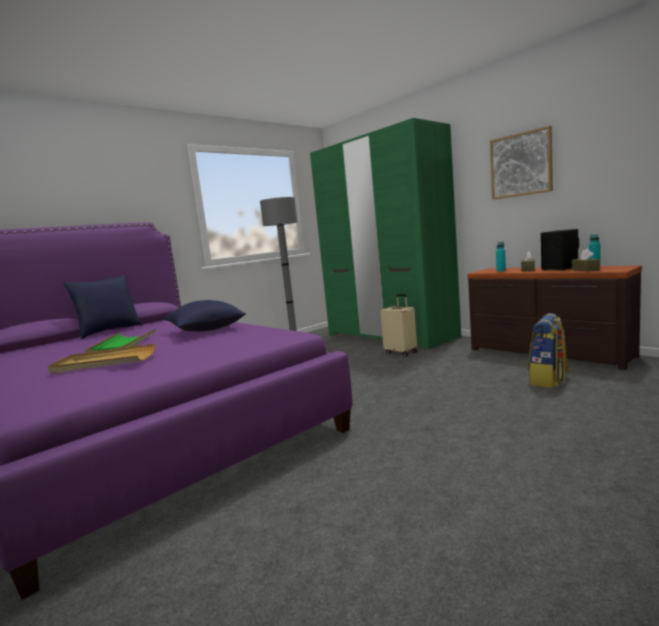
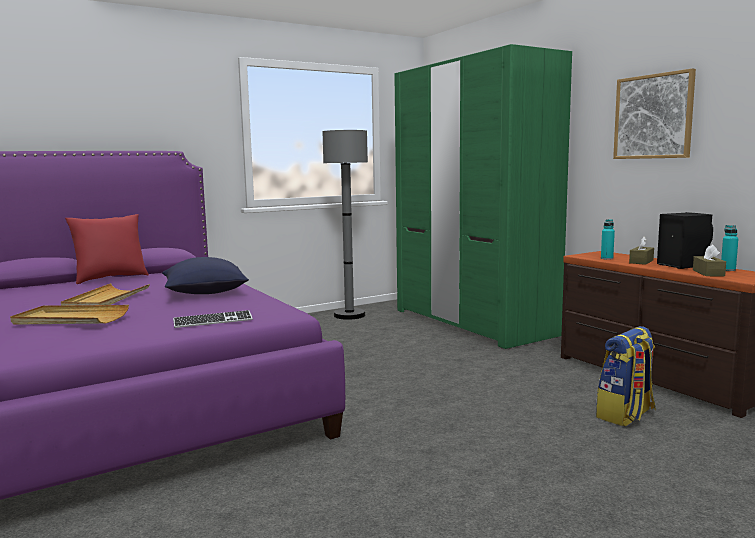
camera: 10 degrees right, 0 degrees up
blue pillow [63,275,142,339] -> red pillow [65,214,149,284]
green tray [85,329,156,353] -> beige tray [61,283,150,305]
beige suitcase [380,294,417,357] -> none
none -> keyboard [173,310,253,328]

